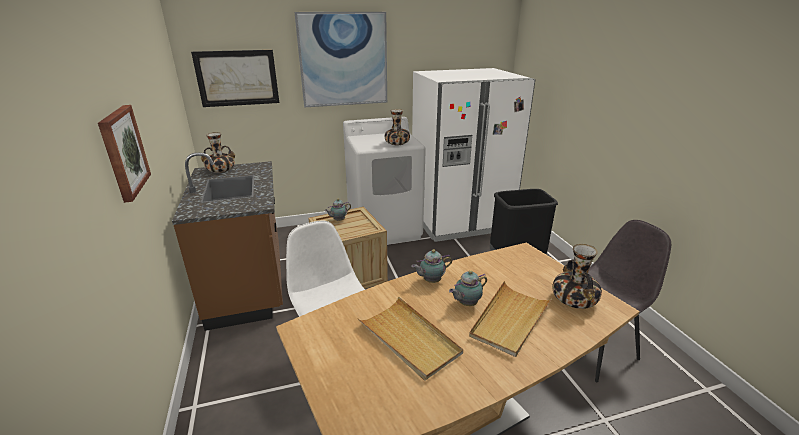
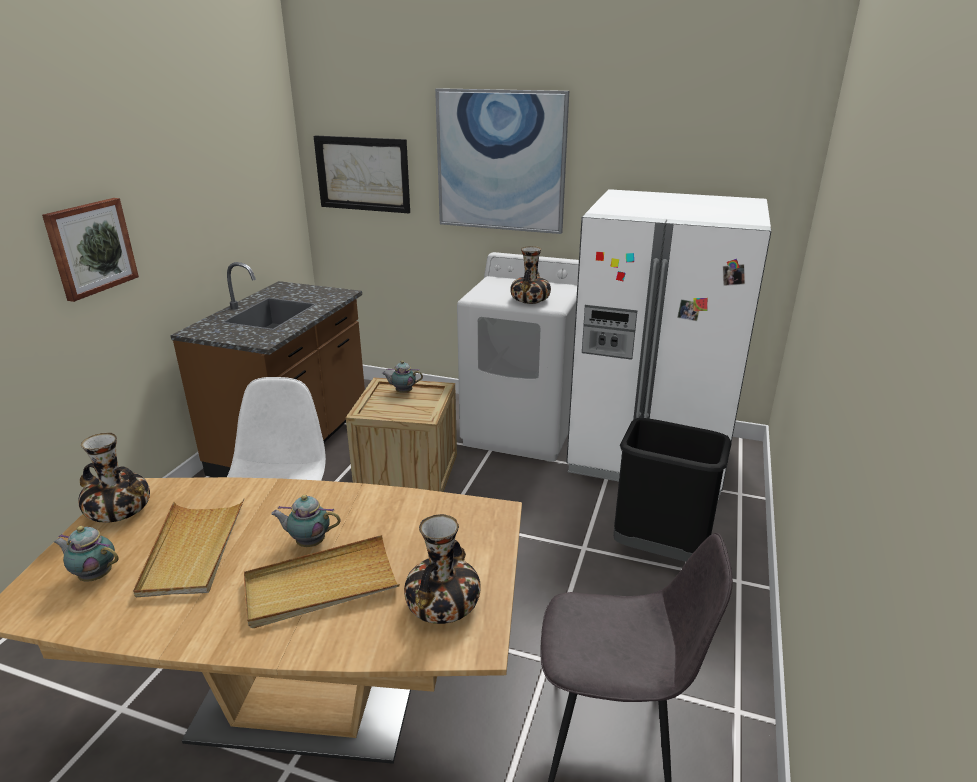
camera: 35 degrees right, 0 degrees up
vase [201,132,235,173] -> vase moved to [78,433,150,523]
teapot [411,249,452,283] -> teapot moved to [54,526,119,582]

